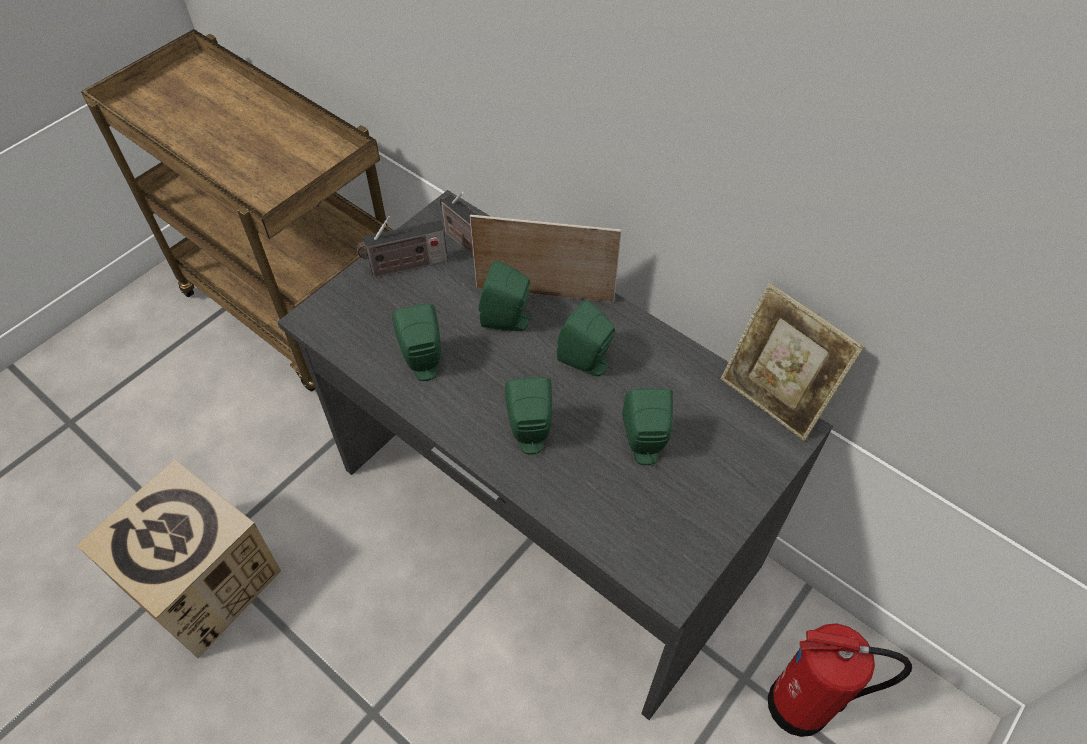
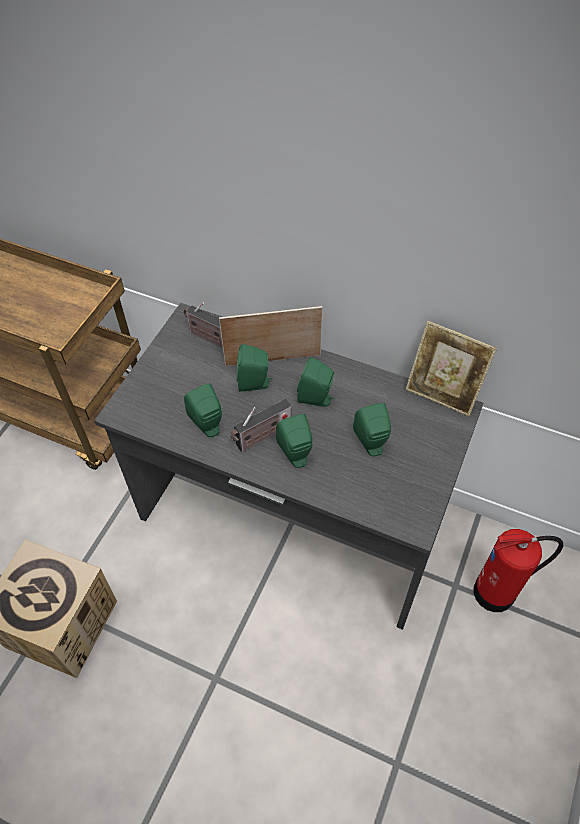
camera: 15 degrees left, 0 degrees up
radio [357,216,448,278] -> radio moved to [230,399,291,452]

